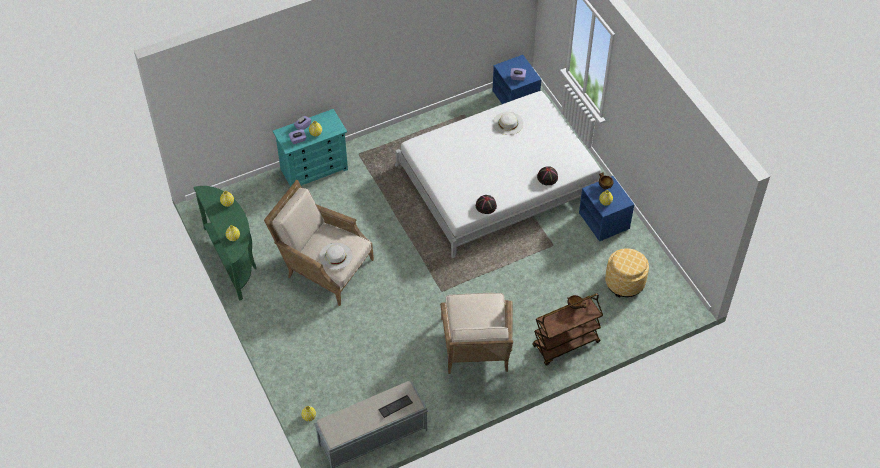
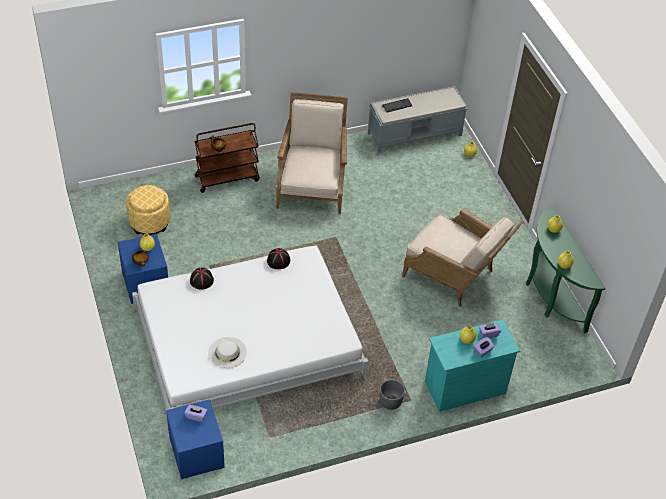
camera: 175 degrees left, 5 degrees down
white hat [319,243,352,270] -> none
none -> grey planter [380,380,405,410]

